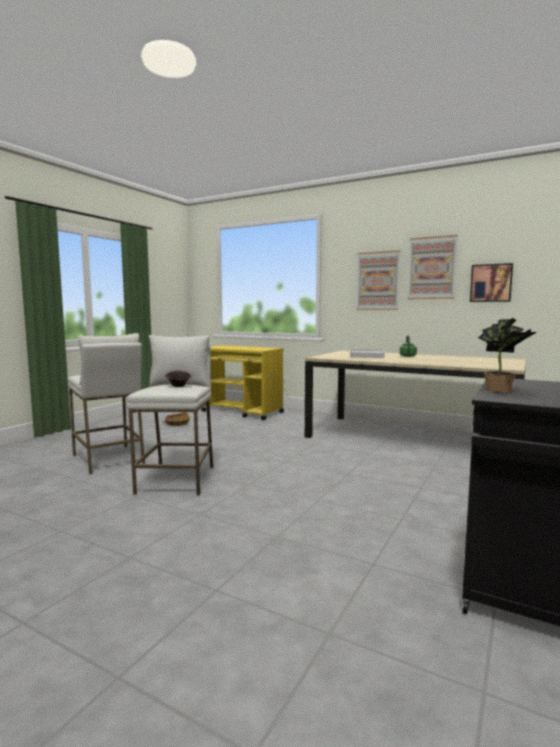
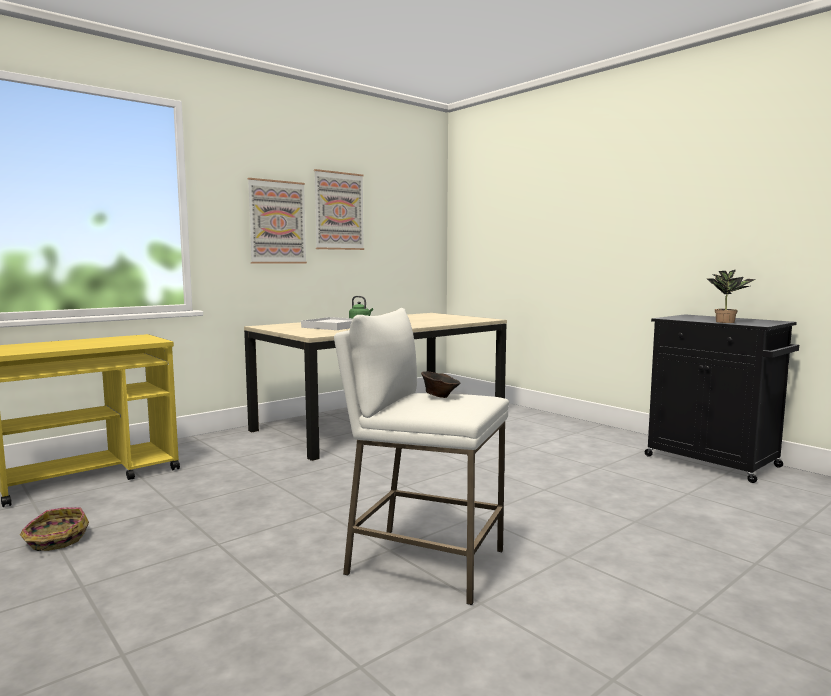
camera: 70 degrees left, 0 degrees up
white stool [67,333,145,474] -> none
picture [470,263,513,302] -> none

